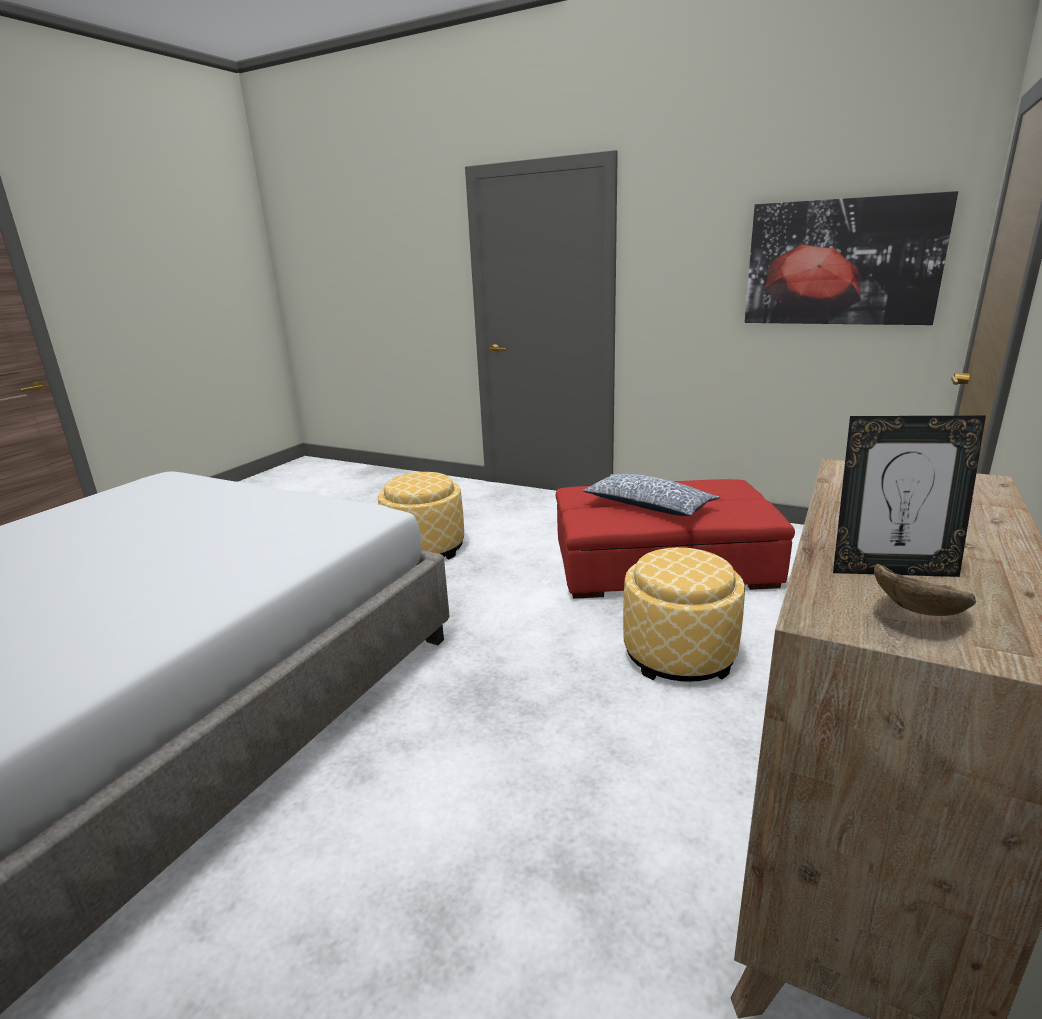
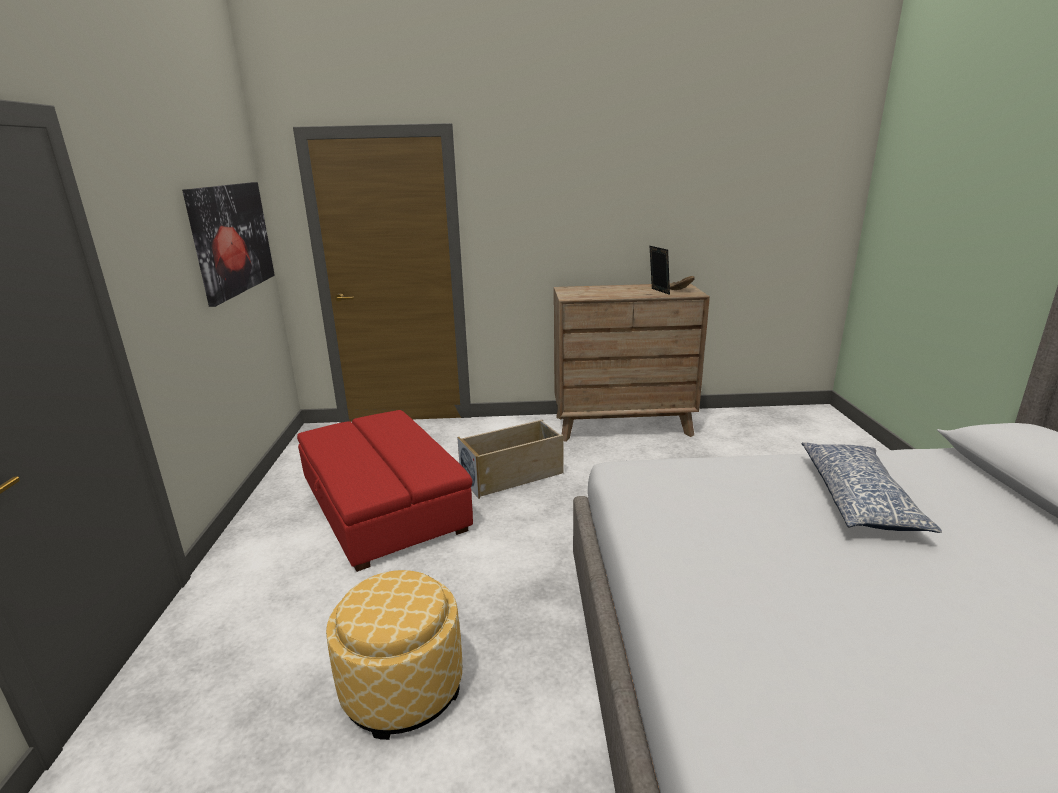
camera: 120 degrees left, 0 degrees up
pillow [582,474,720,516] -> pillow moved to [802,442,942,533]
ottoman [623,547,745,682] -> beige storage box [457,420,563,499]

